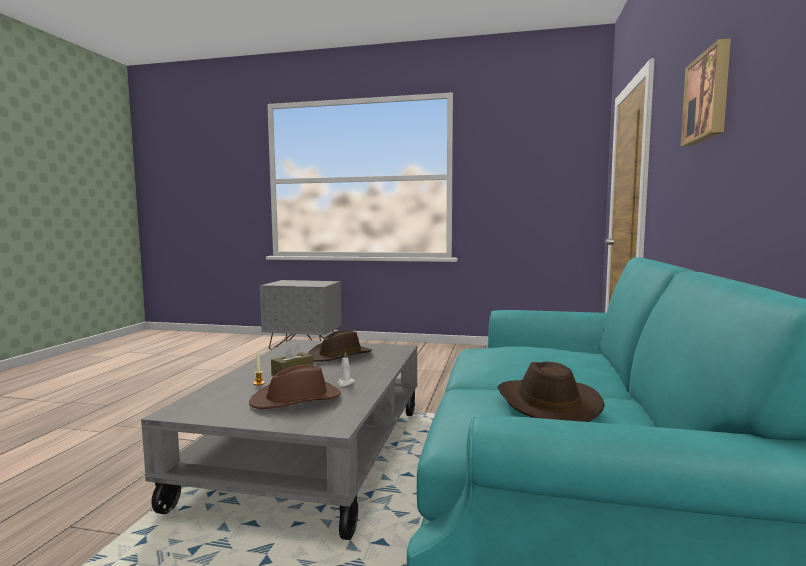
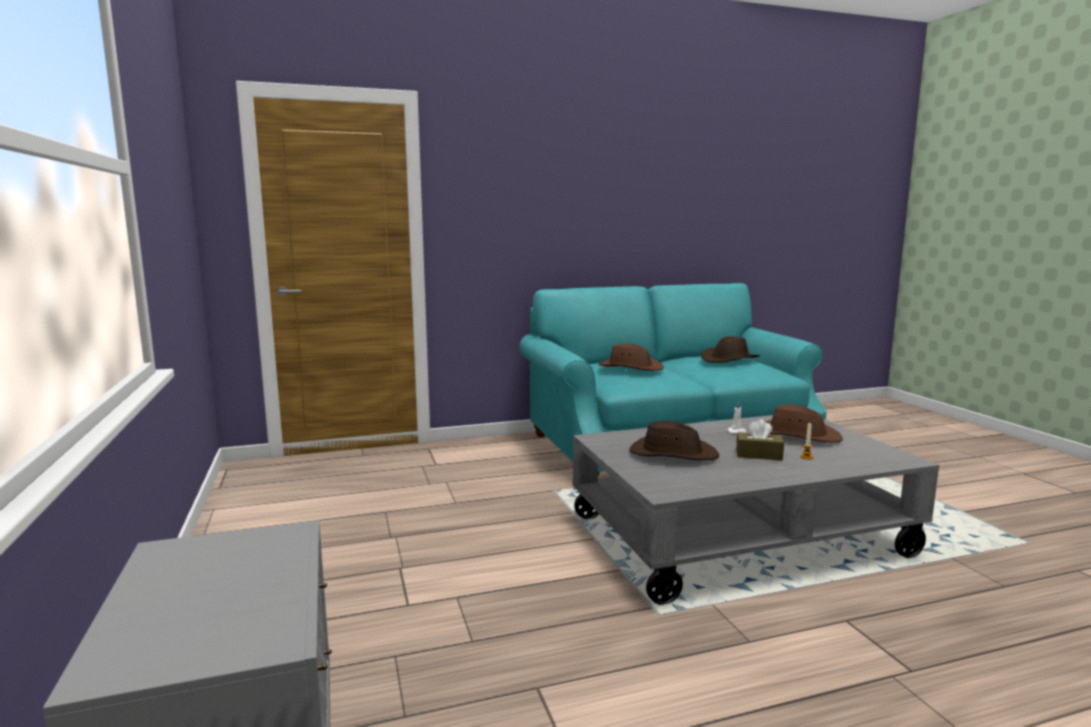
camera: 120 degrees left, 5 degrees up
picture [681,38,731,146] -> none
none -> brown hat [598,343,664,371]

